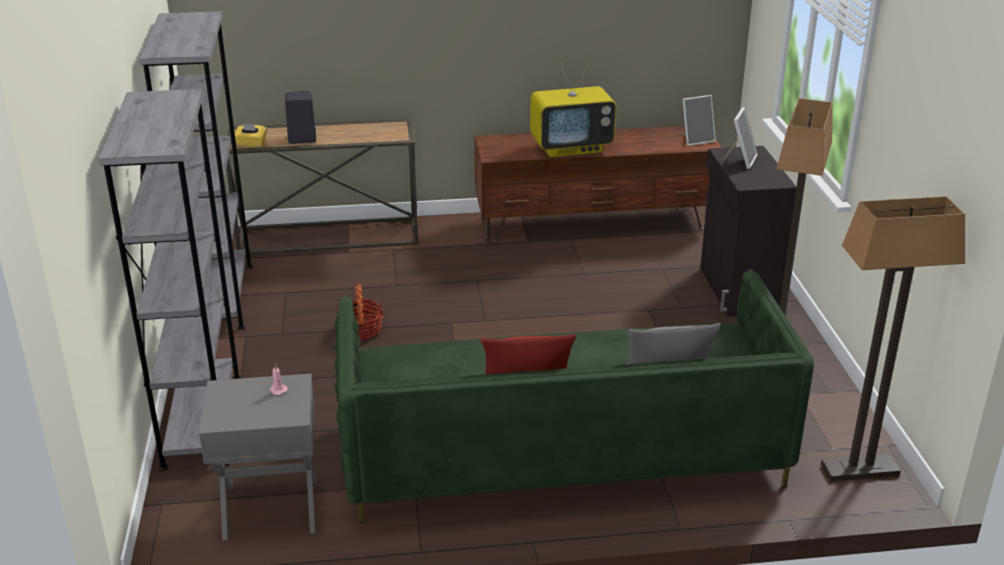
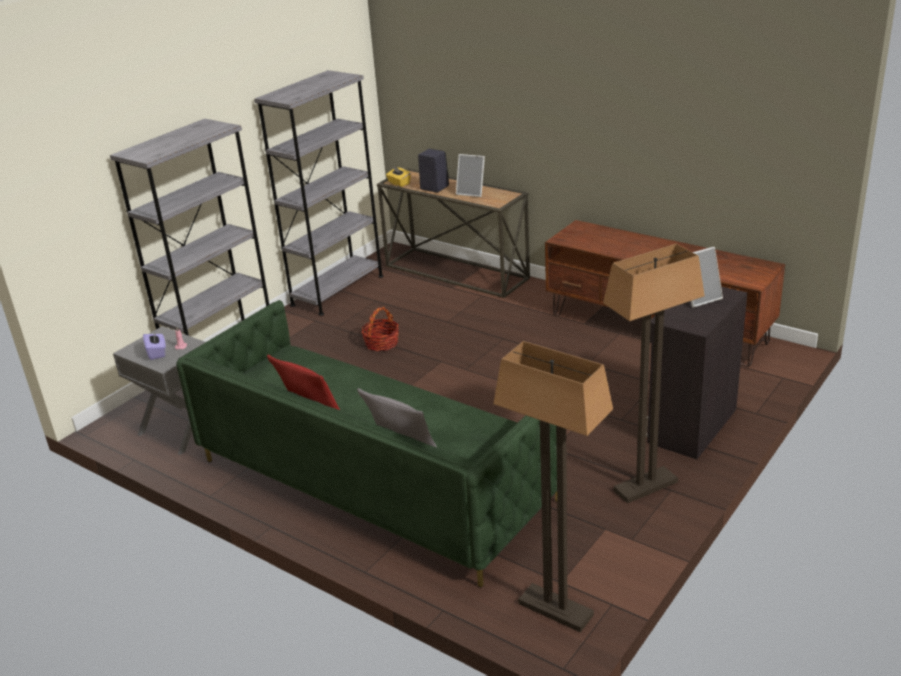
camera: 45 degrees right, 0 degrees up
television [530,62,616,157] -> none
picture frame [683,95,716,146] -> picture frame moved to [456,154,485,197]
none -> purple tissue box [143,334,166,360]

